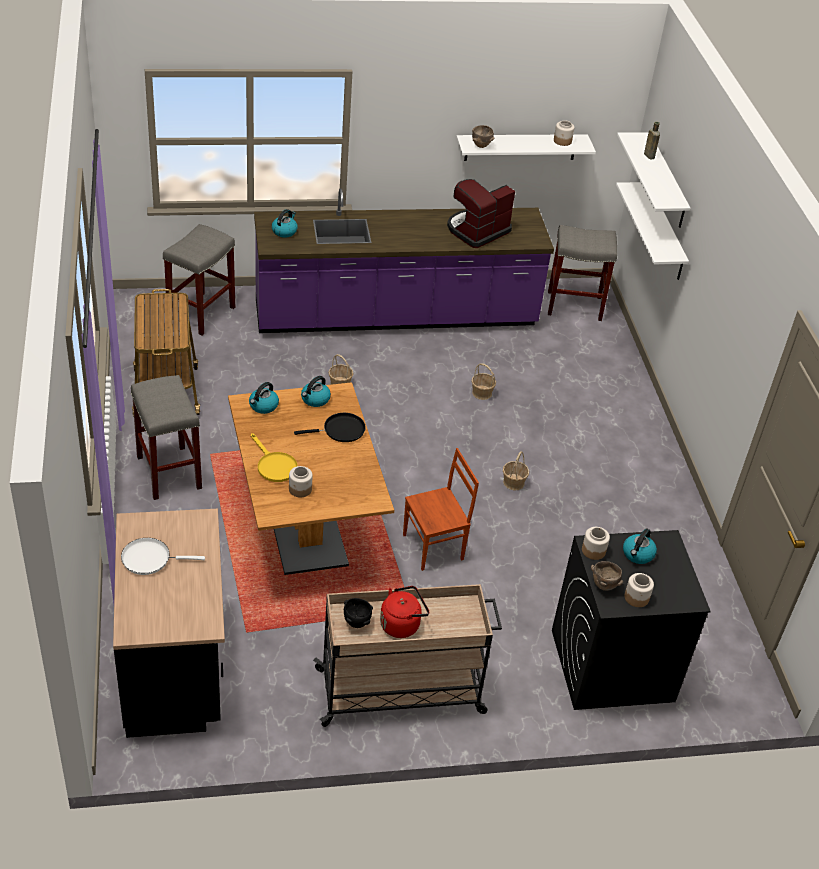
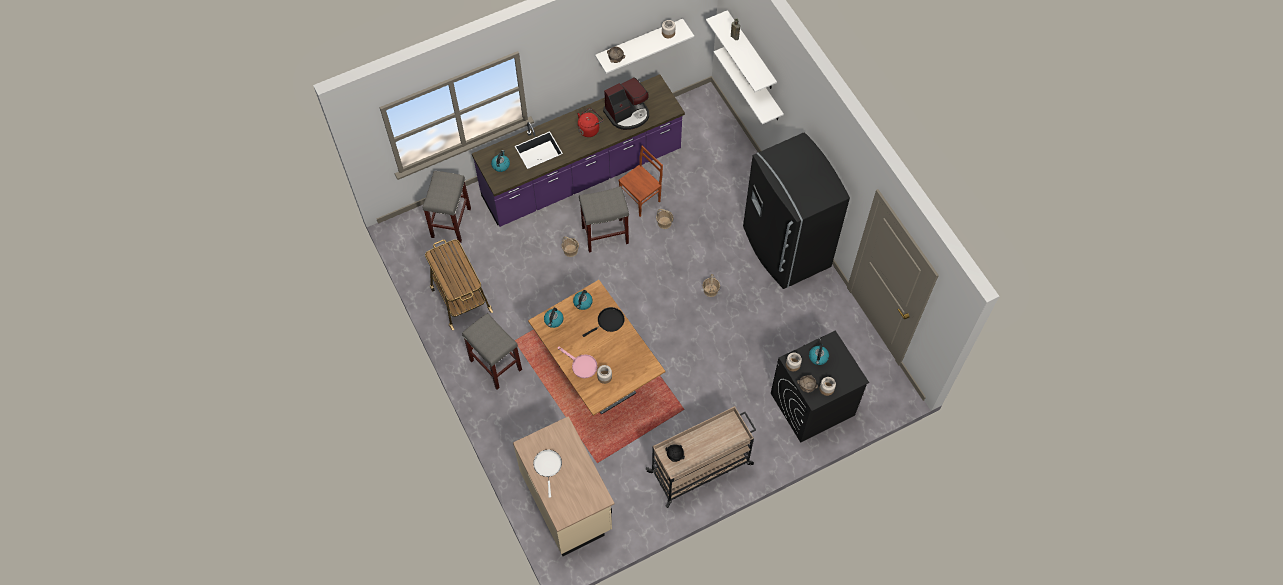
camera: 15 degrees left, 20 degrees up
black counter [113,509,225,738] -> beige counter [513,416,614,556]
white frying pan [121,538,205,575] -> white frying pan turned 105 degrees clockwise [533,450,562,498]
yellow frying pan [251,433,298,482] -> pink frying pan [558,347,598,378]
red kettle [380,586,429,638] -> red kettle moved to [578,108,603,137]
brown chair [403,448,479,571] -> brown chair moved to [618,146,663,217]
coffee machine [447,179,515,248] -> coffee machine turned 150 degrees counterclockwise [603,77,649,130]
grey stool [548,225,617,321] -> grey stool moved to [579,186,629,253]
none -> black fridge [743,132,850,289]

